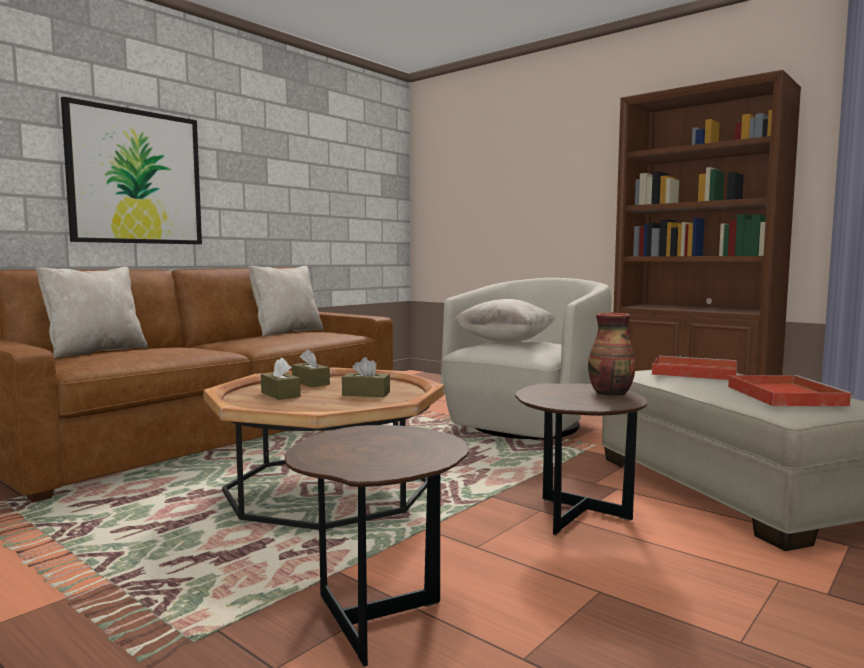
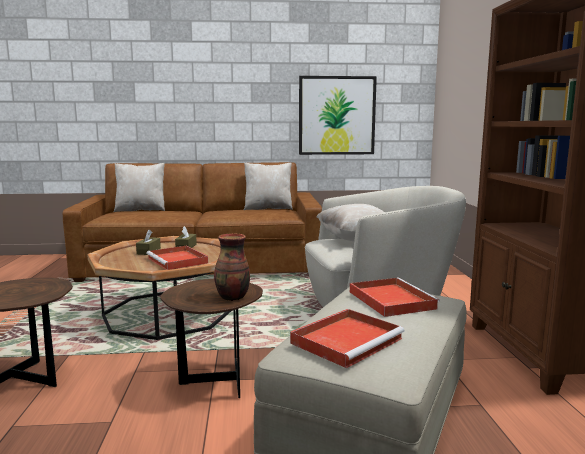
camera: 45 degrees right, 5 degrees up
picture [61,97,202,244] -> picture moved to [299,76,377,155]
brown tissue box [342,357,390,397] -> red tray [146,246,208,270]

